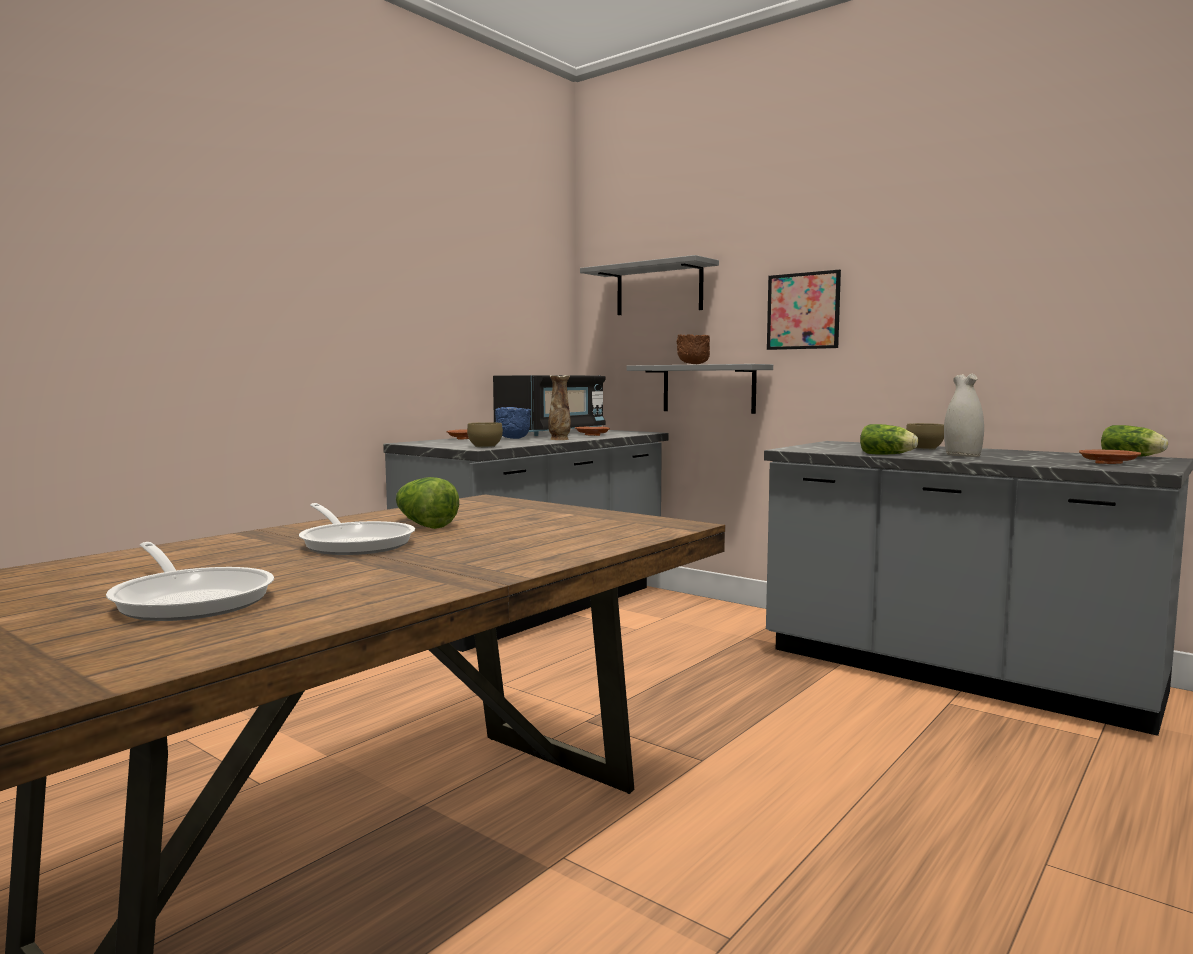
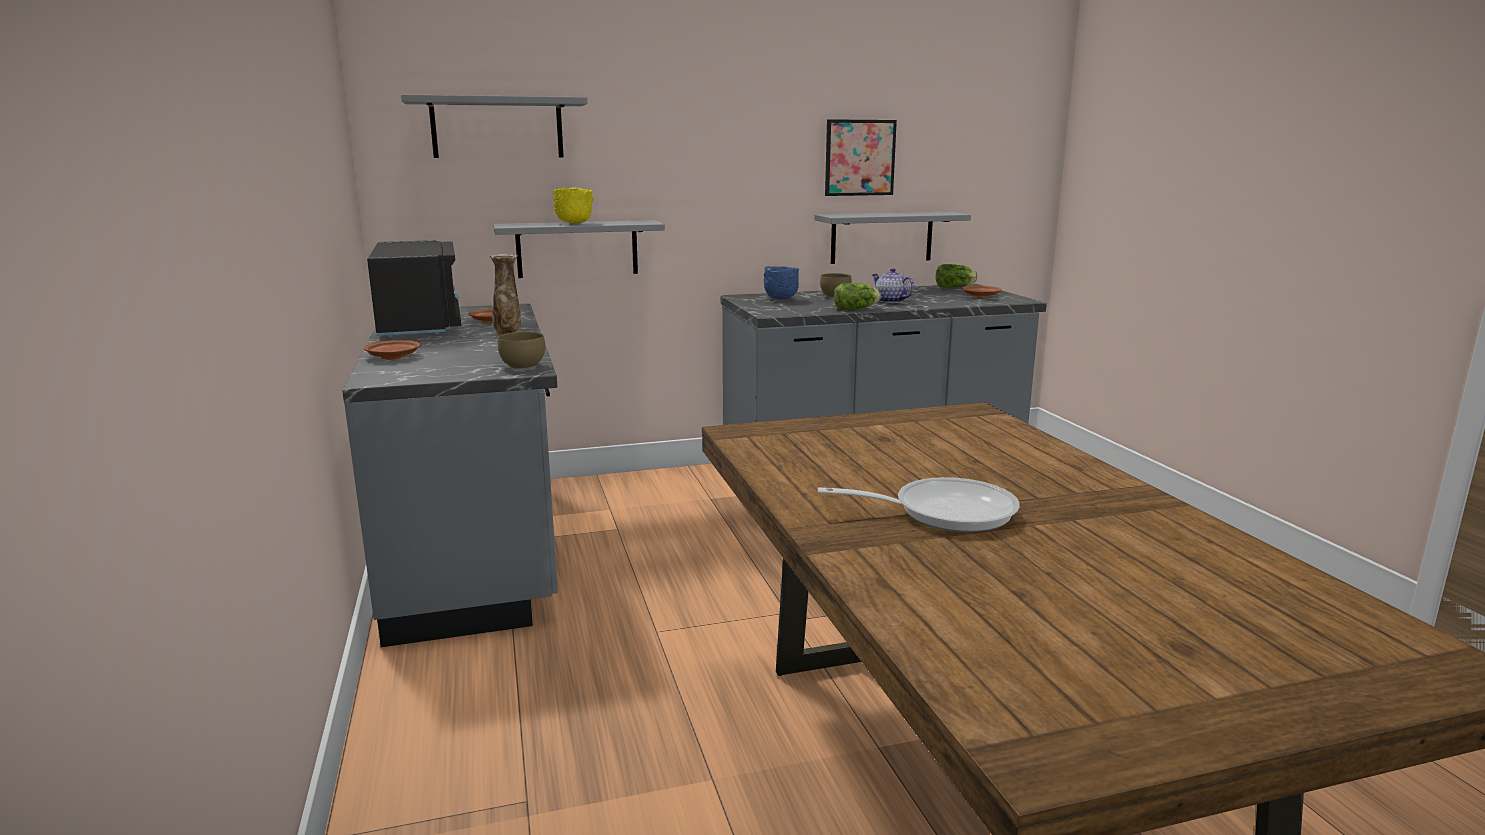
camera: 55 degrees left, 10 degrees up
frying pan [106,542,274,621] -> none
lettuce [396,477,459,529] -> none
blue bowl [495,407,531,439] -> blue bowl moved to [764,266,799,299]
brown bowl [677,334,710,365] -> yellow bowl [553,187,594,223]
picture [767,270,841,350] -> picture moved to [825,119,897,196]
white vase [944,374,984,457] -> teapot [872,268,914,303]
none -> grey shelf [815,212,971,264]

